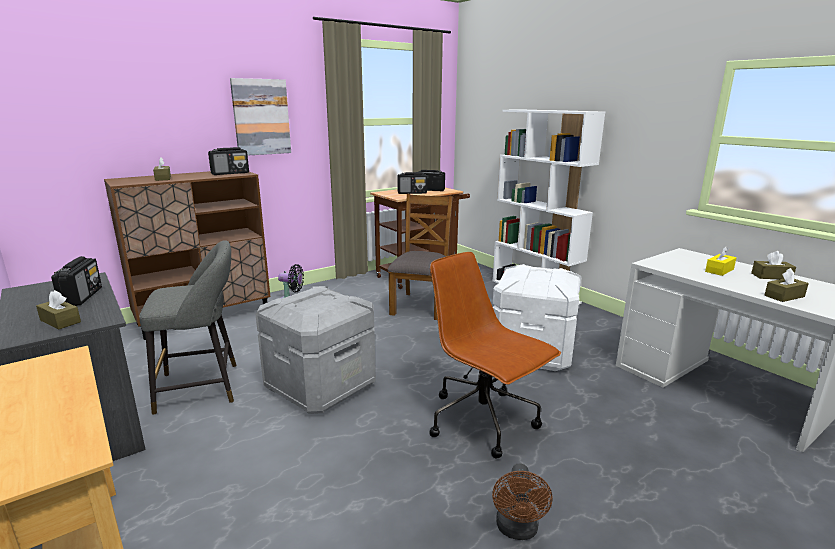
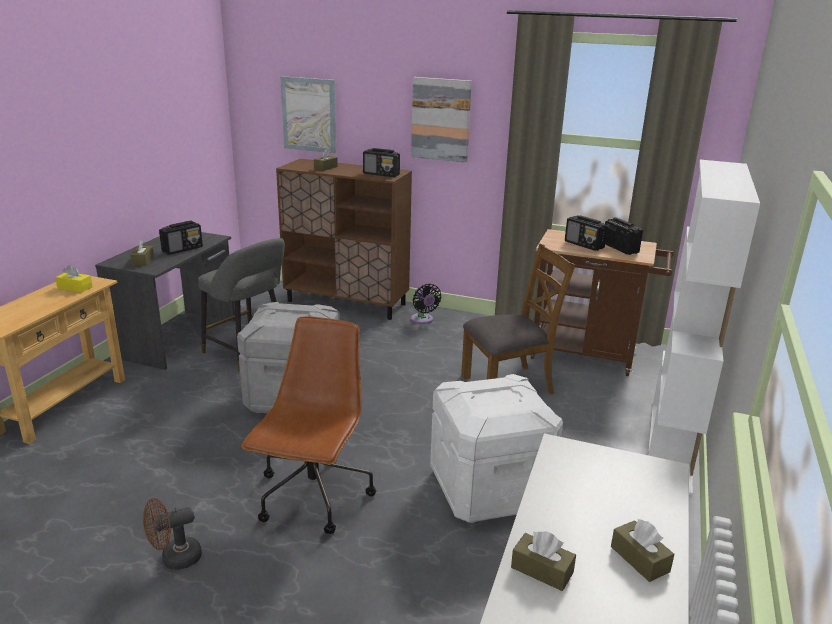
camera: 55 degrees right, 5 degrees up
yellow tissue box [705,246,736,276] -> yellow tissue box moved to [55,265,93,292]
none -> picture [280,76,336,153]

